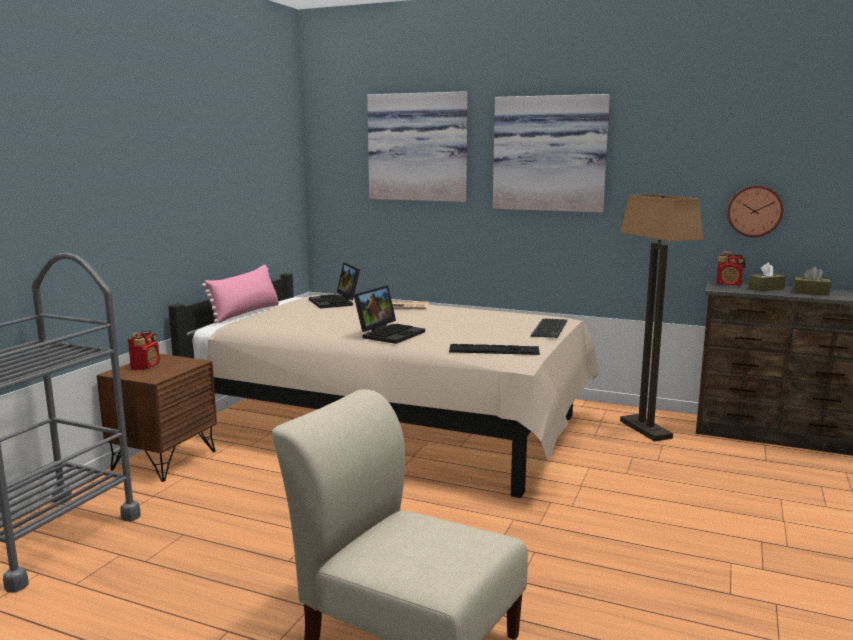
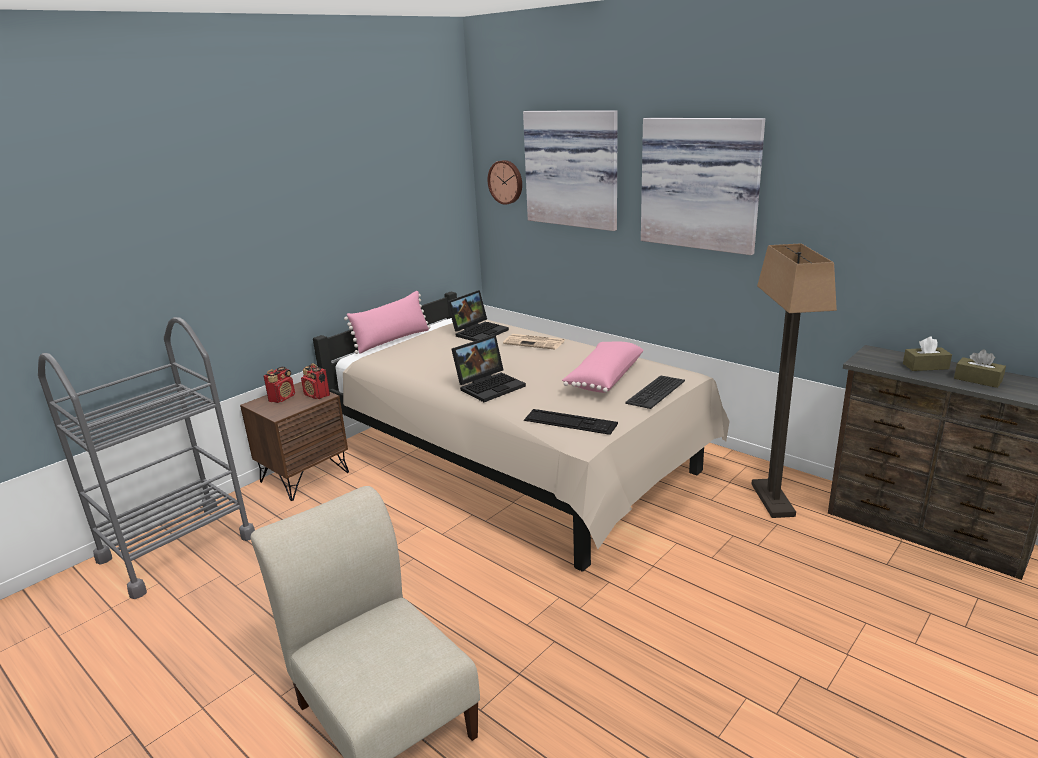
camera: 20 degrees right, 10 degrees up
laptop [309,262,360,309] -> laptop turned 135 degrees counterclockwise [447,290,509,341]
radio [716,252,746,286] -> radio moved to [301,363,330,399]
wall clock [727,185,783,237] -> wall clock moved to [488,160,522,205]
none -> pink pillow [562,342,644,393]

